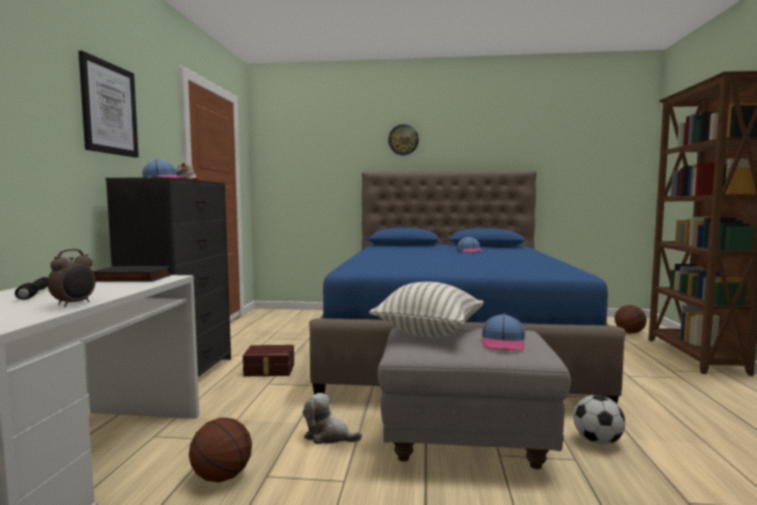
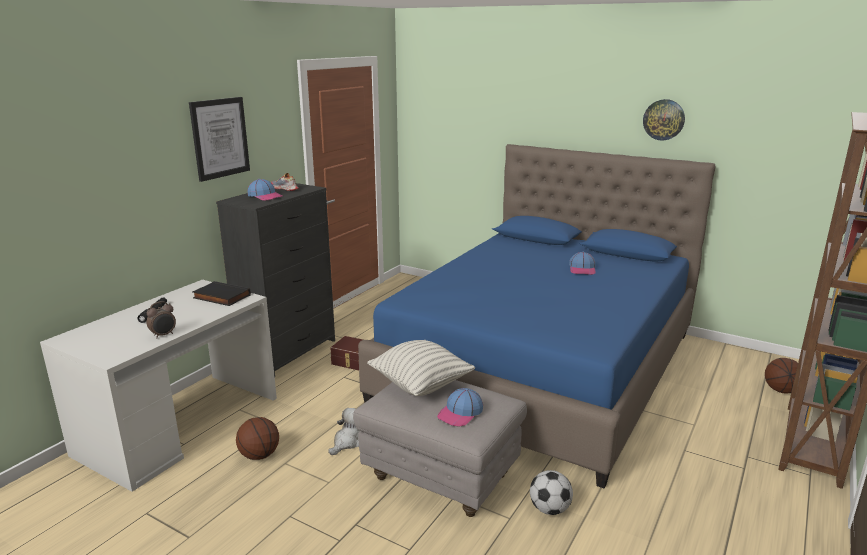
camera: 25 degrees right, 15 degrees up
plush toy [303,393,362,444] -> plush toy turned 75 degrees clockwise [328,408,360,455]
wall clock [388,124,419,155] -> wall clock moved to [643,99,685,141]

